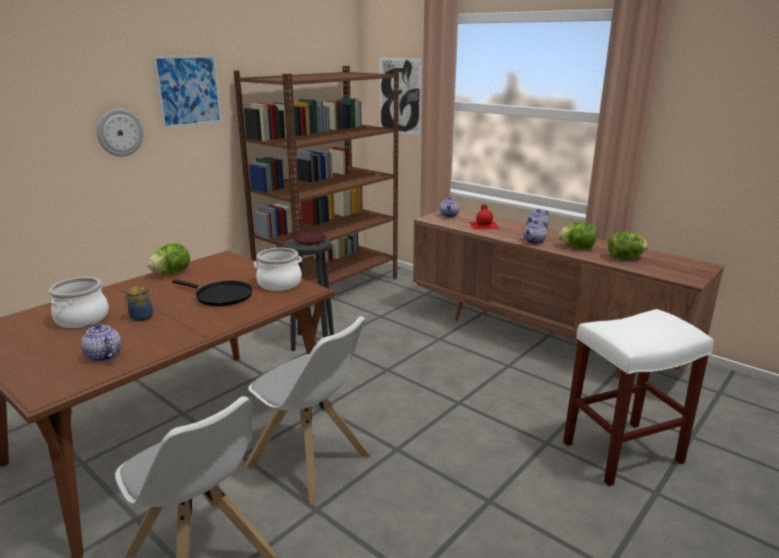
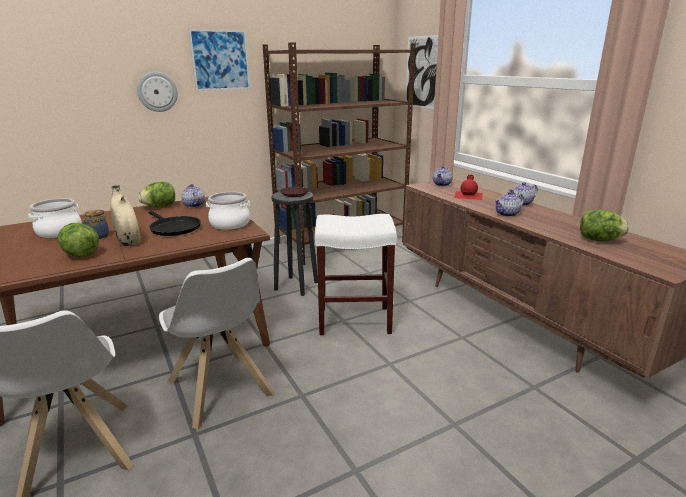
camera: 20 degrees right, 0 degrees up
teapot [81,323,121,362] -> teapot moved to [181,184,205,208]
lettuce [559,222,597,249] -> lettuce moved to [58,223,99,257]
white stool [563,309,714,486] -> white stool moved to [315,214,397,335]
none -> beige vase [110,185,140,246]

